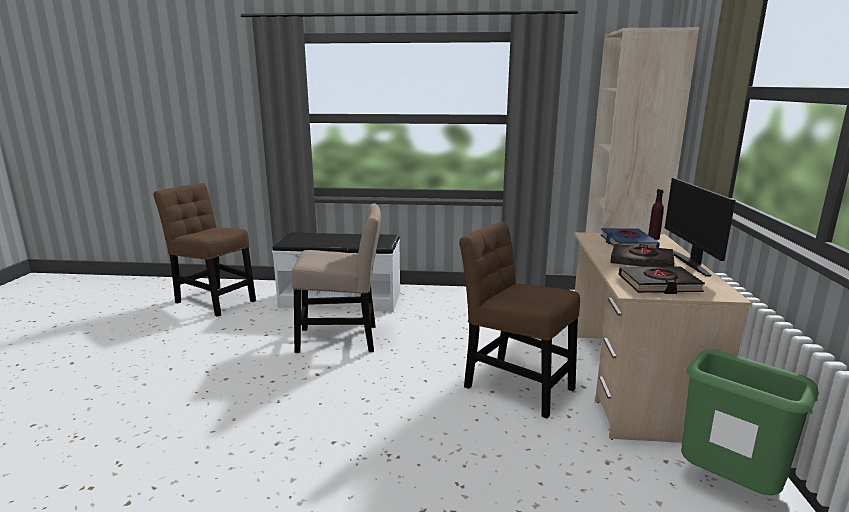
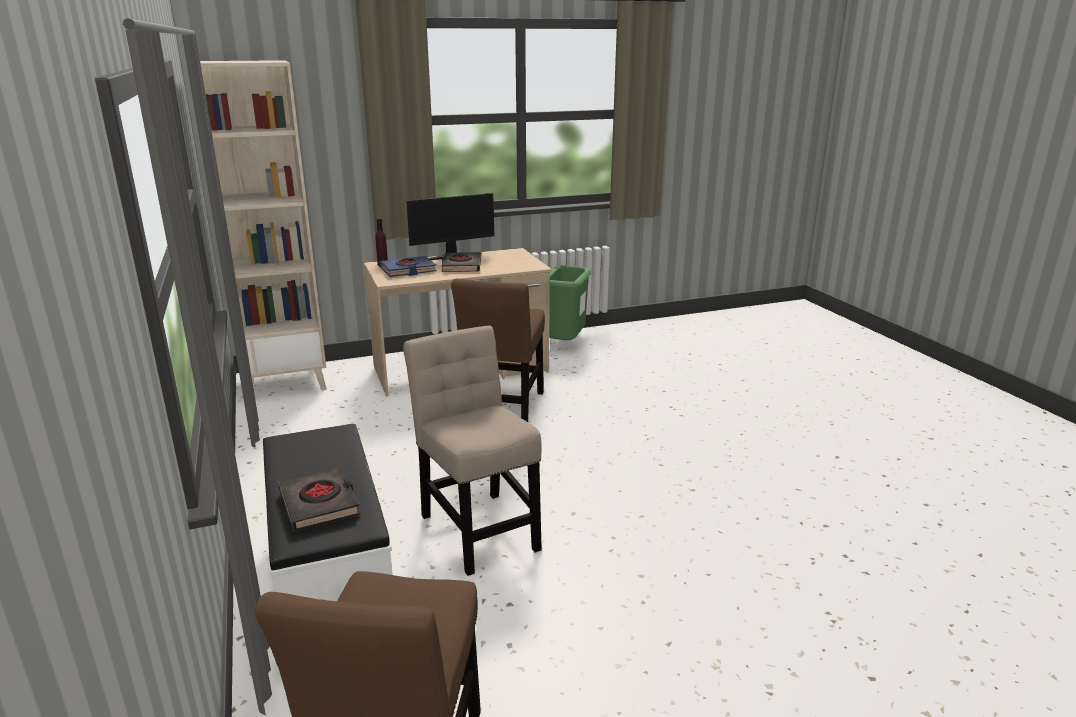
camera: 115 degrees left, 5 degrees up
black book [619,267,705,294] -> black book moved to [278,466,360,532]

